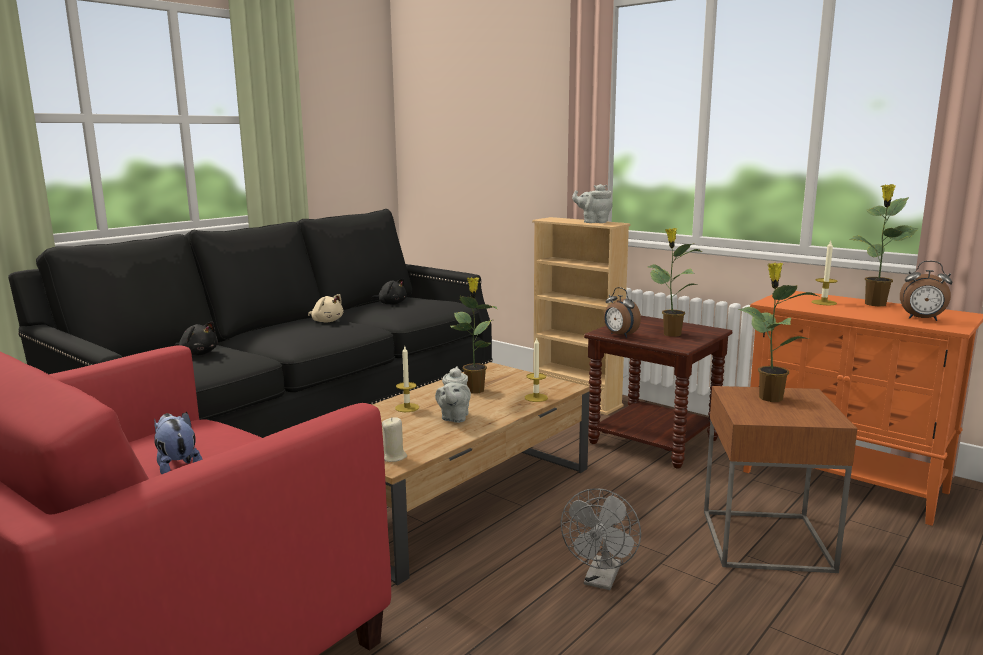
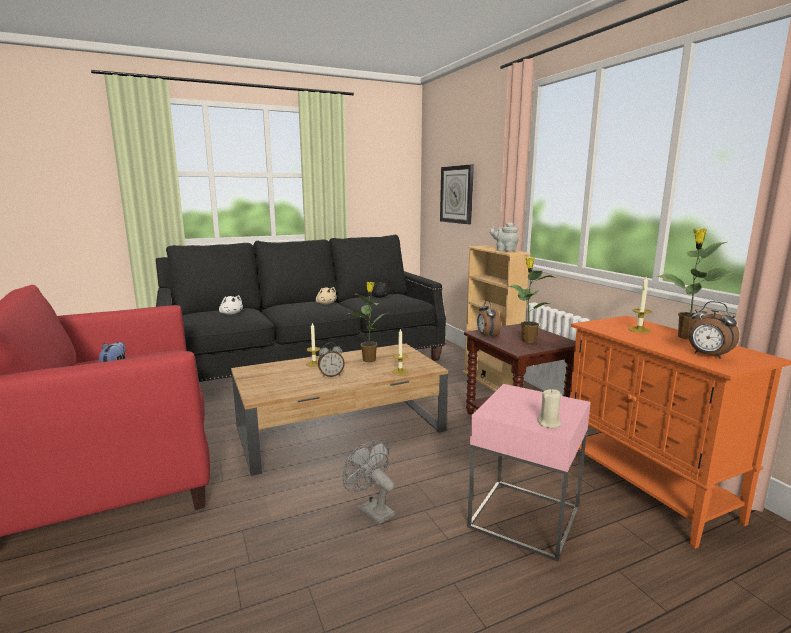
camera: 25 degrees right, 0 degrees up
black plush toy [175,321,218,356] -> white plush toy [219,295,243,315]
beige candle [382,417,407,462] -> beige candle moved to [537,389,562,428]
grey teapot [435,366,471,423] -> alarm clock [318,342,345,377]
grey fan [561,488,641,590] -> grey fan turned 90 degrees clockwise [343,439,395,524]
brown side table [704,386,857,573] -> pink side table [467,384,591,561]
potted plant [738,263,818,402] -> none
none -> wall clock [440,165,474,224]

